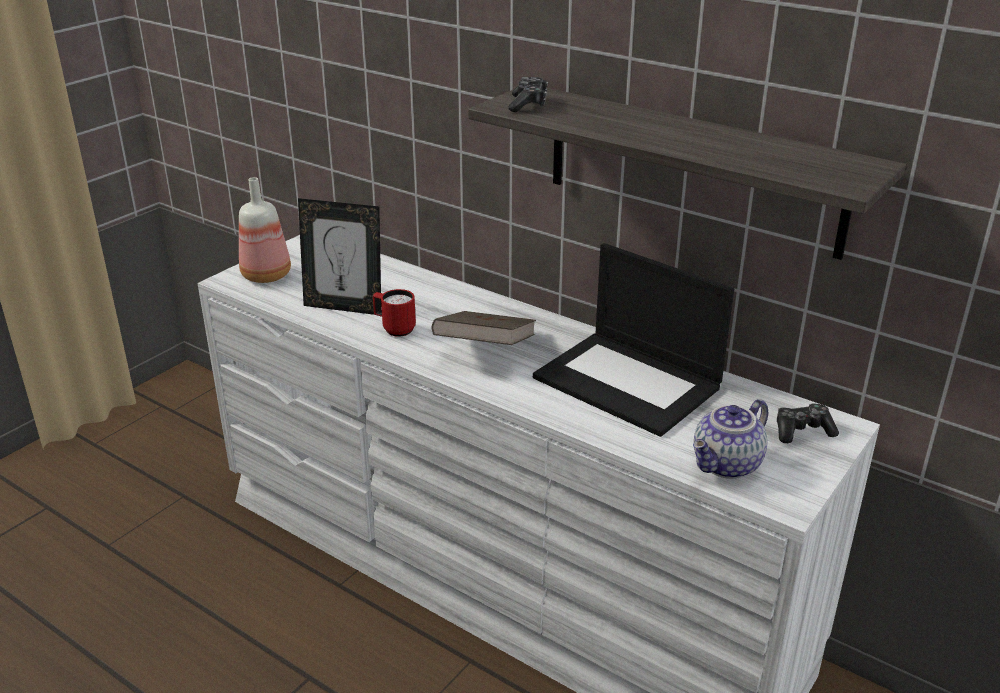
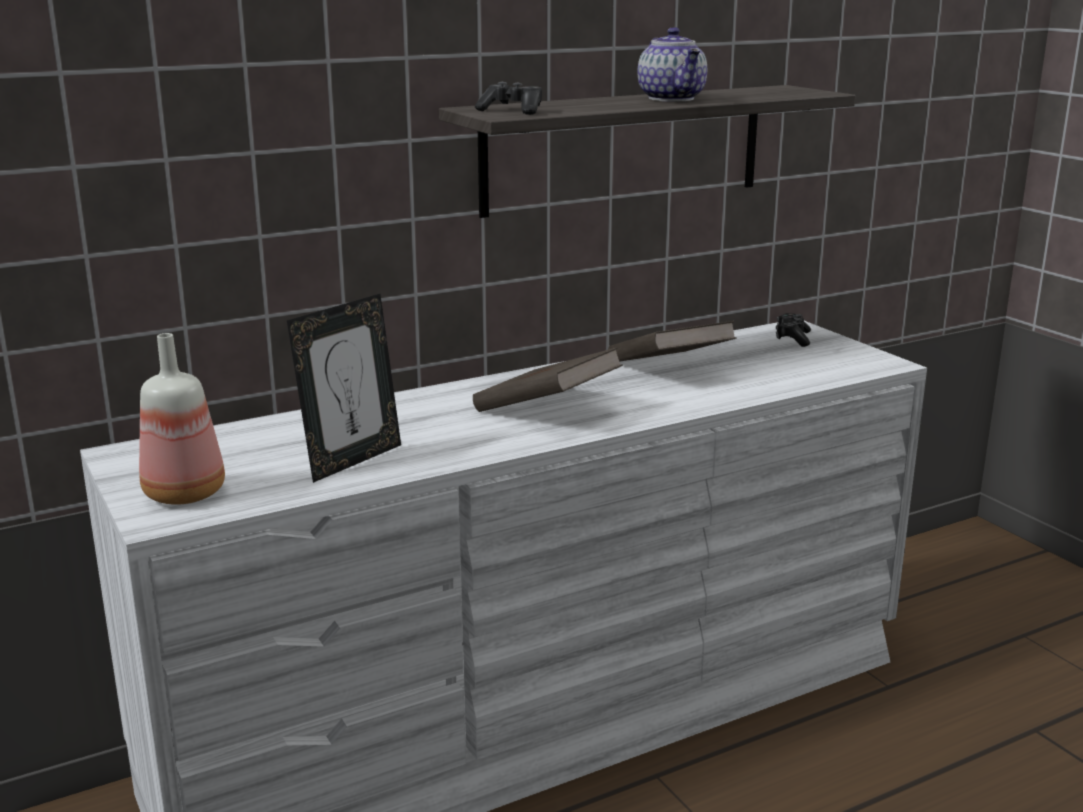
camera: 65 degrees left, 10 degrees down
red mug [373,289,416,337] -> none
laptop [533,243,734,437] -> brown book [608,321,737,362]
teapot [693,399,769,479] -> teapot moved to [638,27,707,102]

